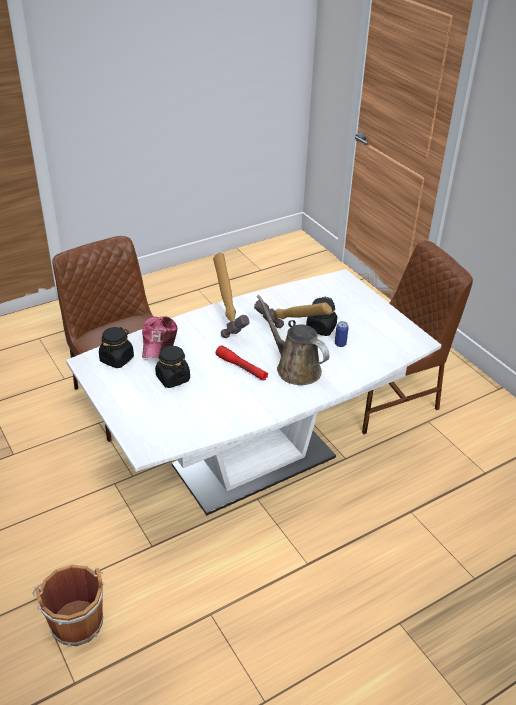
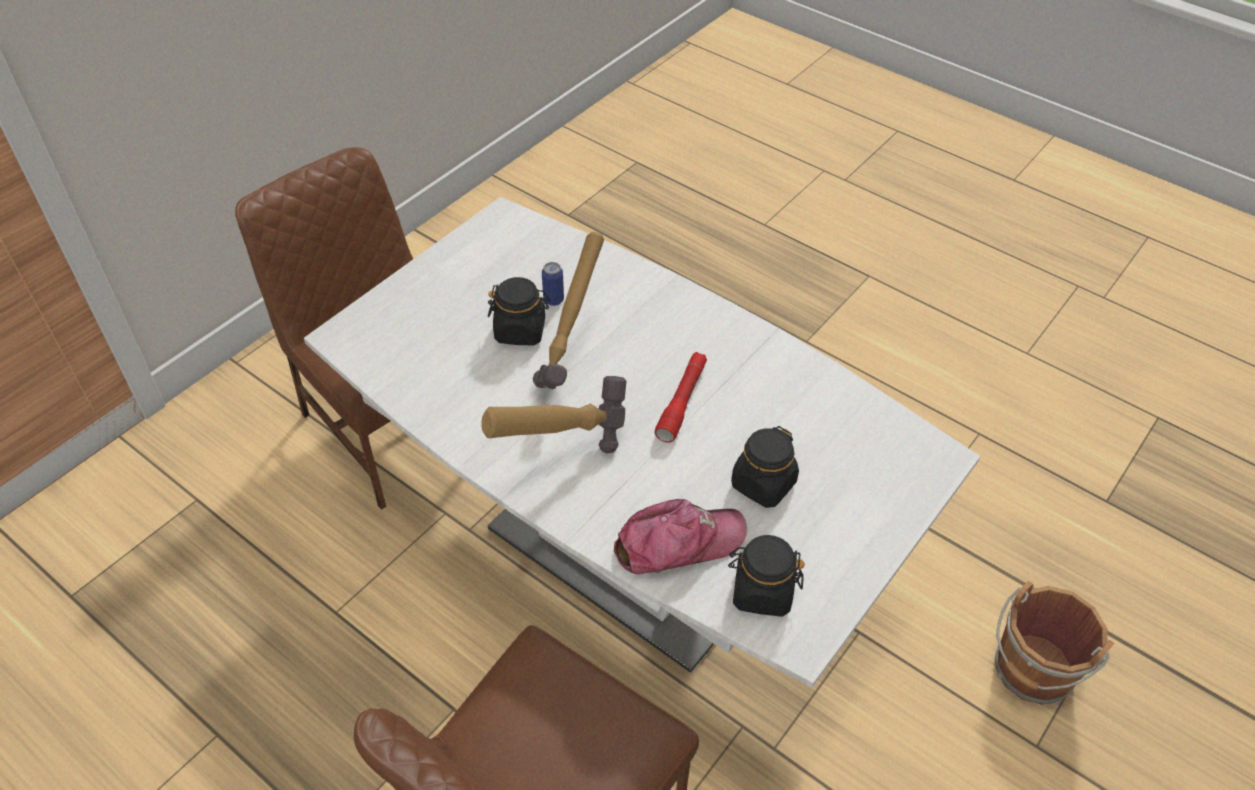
camera: 110 degrees left, 10 degrees up
brown watering can [257,295,329,385] -> none

